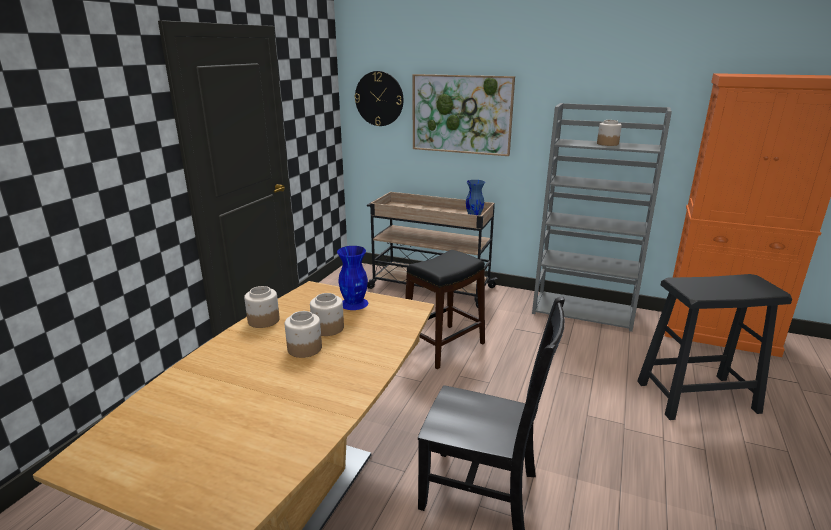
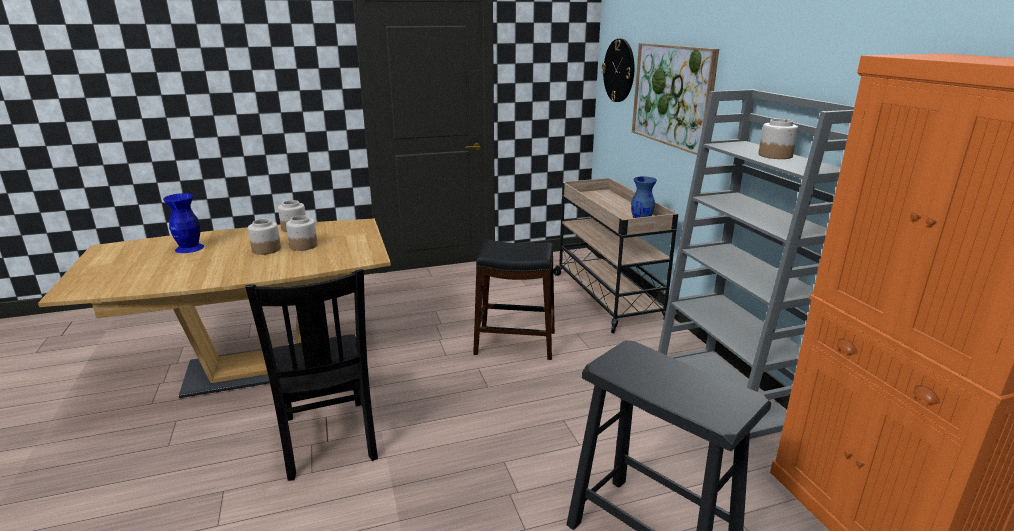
camera: 50 degrees right, 0 degrees up
blue vase [337,246,368,310] -> blue vase moved to [163,193,204,253]

